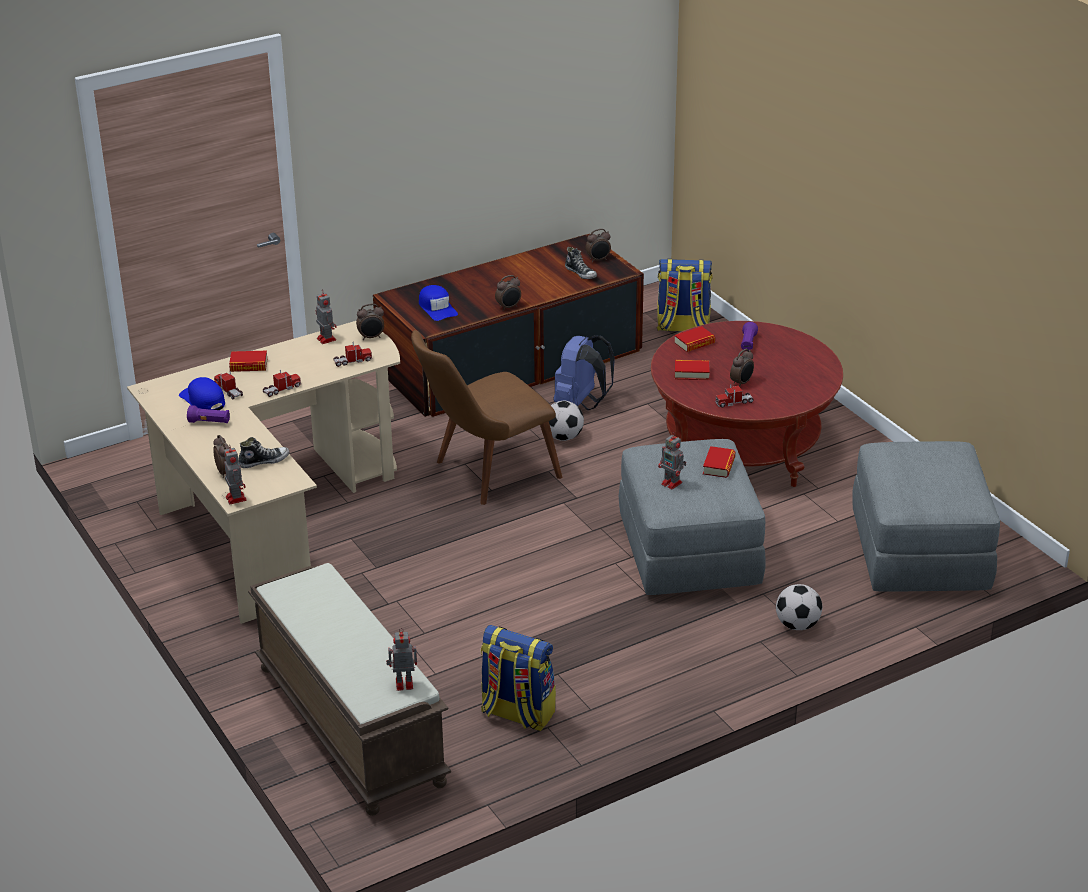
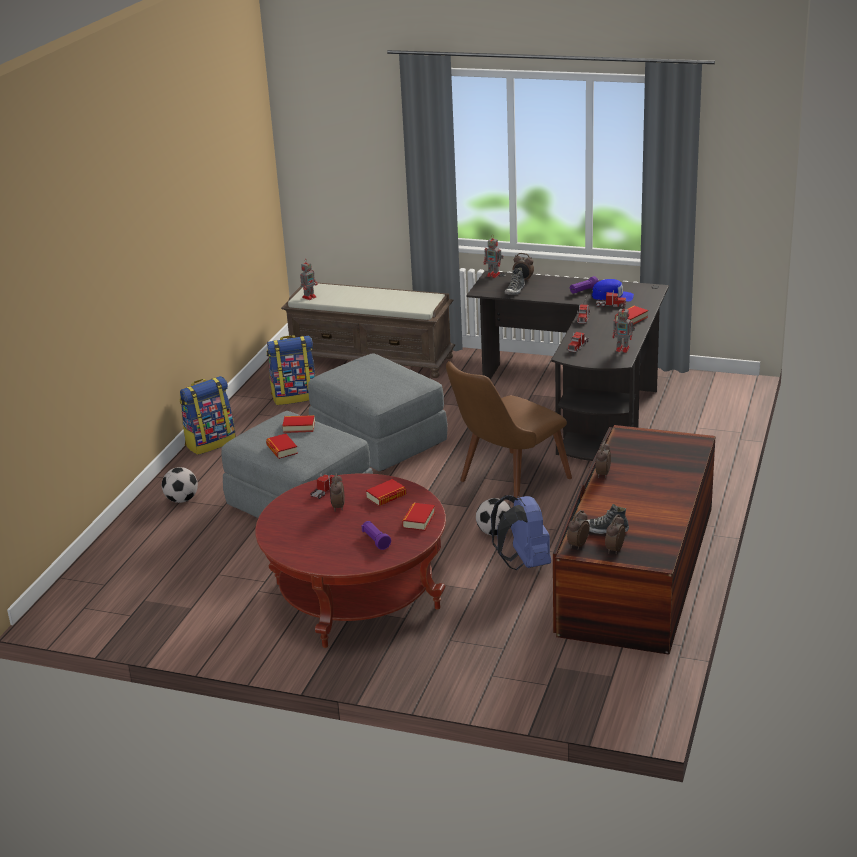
camera: 140 degrees right, 5 degrees down
beige desk [127,321,400,624] -> black desk [466,271,669,461]
alarm clock [356,304,384,340] -> alarm clock moved to [567,510,589,550]
brown chair [411,330,562,505] -> brown chair turned 150 degrees counterclockwise [446,361,572,498]
blue cap [419,285,458,321] -> none
backpack [657,259,713,332] -> backpack moved to [179,376,236,455]
toy robot [658,432,686,490] -> book [282,415,315,433]
grey ottoman [852,441,1000,592] -> grey ottoman moved to [308,353,448,471]

